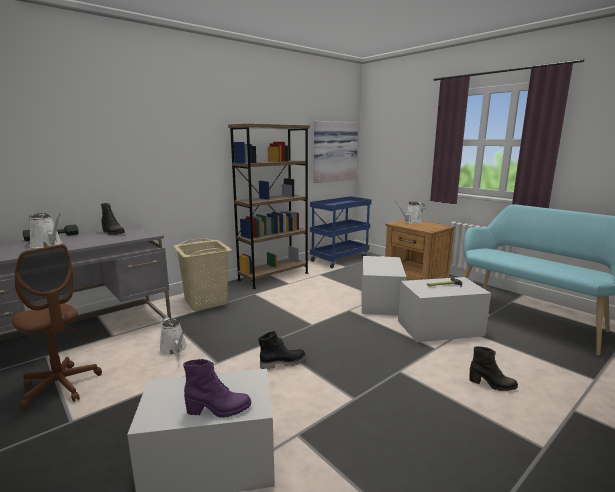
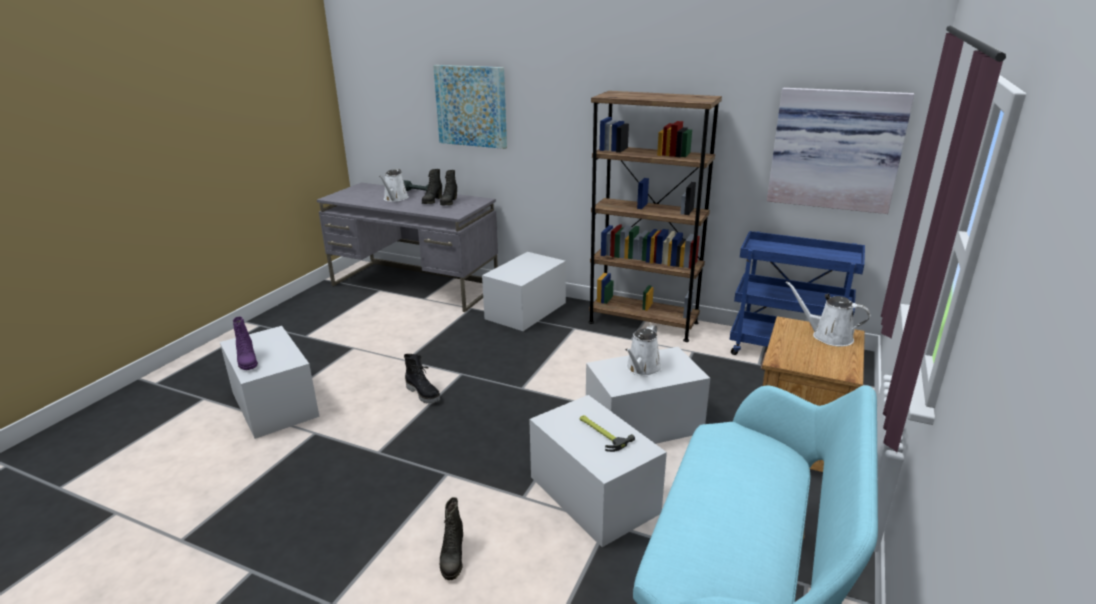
camera: 65 degrees right, 10 degrees up
brown office chair [12,244,102,409] -> none
white watering can [159,317,187,355] -> white watering can moved to [625,325,662,376]
beige laundry basket [173,238,232,311] -> white storage box [482,252,566,331]
none -> black boot [422,169,442,204]
none -> picture [433,65,507,149]

